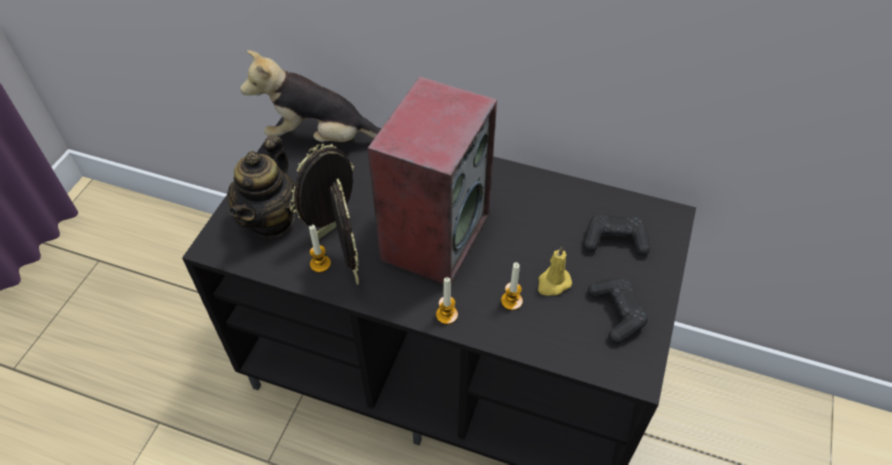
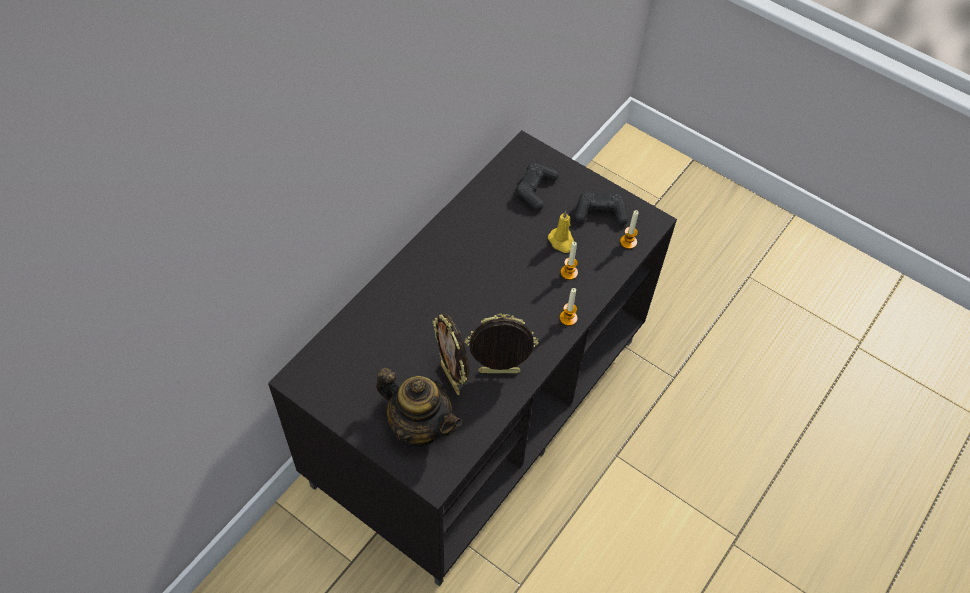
camera: 75 degrees left, 5 degrees up
plush toy [240,50,380,142] -> none
candle [309,225,331,273] -> candle moved to [620,210,639,249]
speaker [368,76,497,284] -> none

